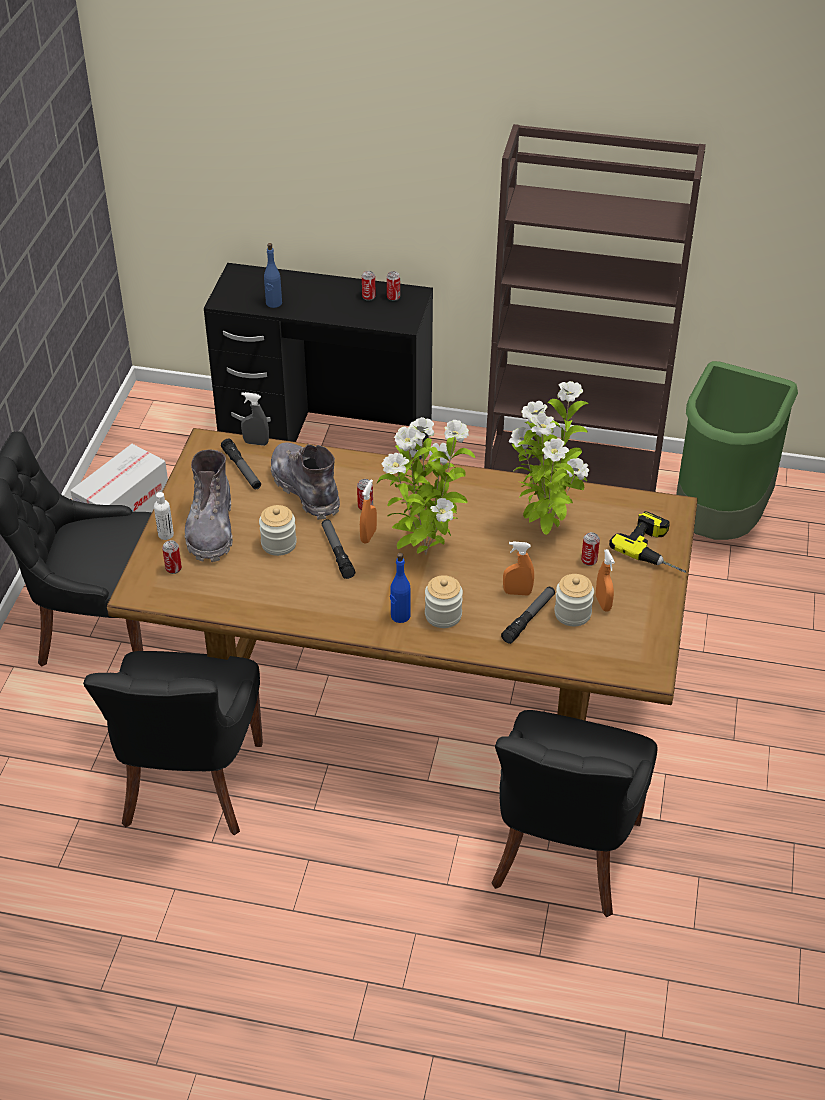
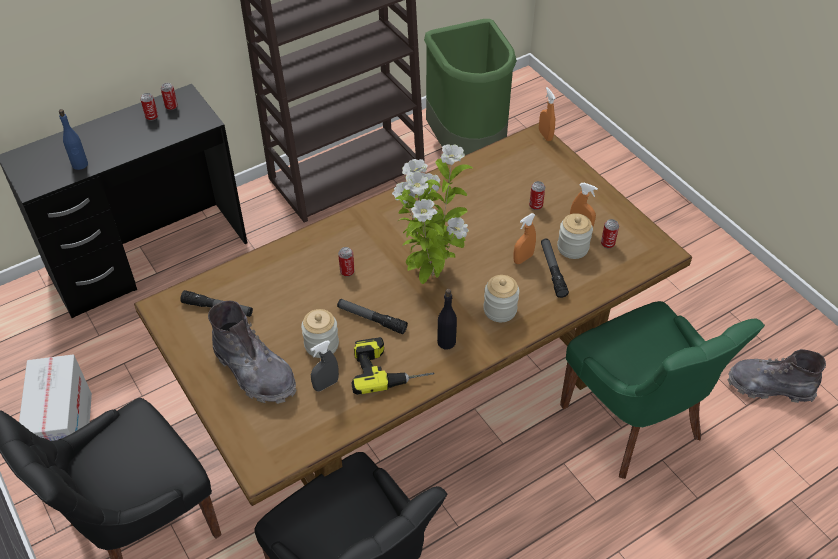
camera: 45 degrees left, 5 degrees up
white bottle [154,492,174,540] -> none
can [162,540,182,574] -> can moved to [601,219,619,248]
grey spray bottle [241,392,269,446] -> grey spray bottle moved to [310,340,339,391]
grey boot [271,443,340,520] -> grey boot moved to [728,349,826,403]
orange spray bottle [360,479,377,544] -> orange spray bottle moved to [539,87,556,141]
blue bottle [390,553,411,623] -> none
black chair [491,710,657,917] -> green chair [560,301,765,479]
potted plant [509,381,590,535] -> none
power drill [609,511,686,573] -> power drill moved to [351,337,435,395]
none -> black bottle [437,289,457,349]

